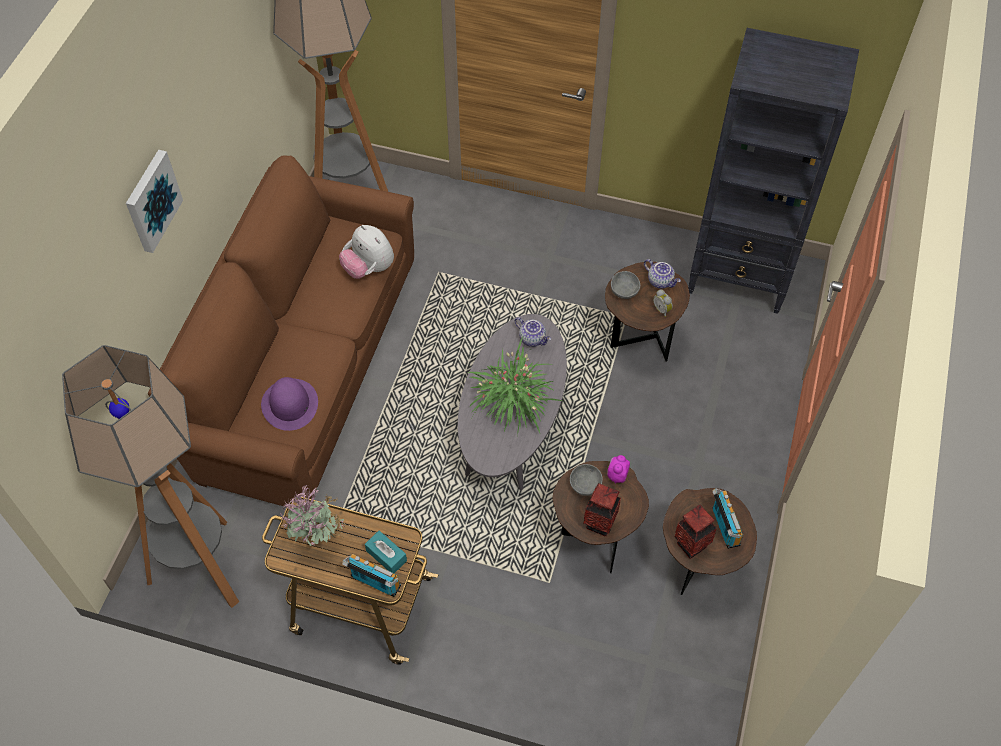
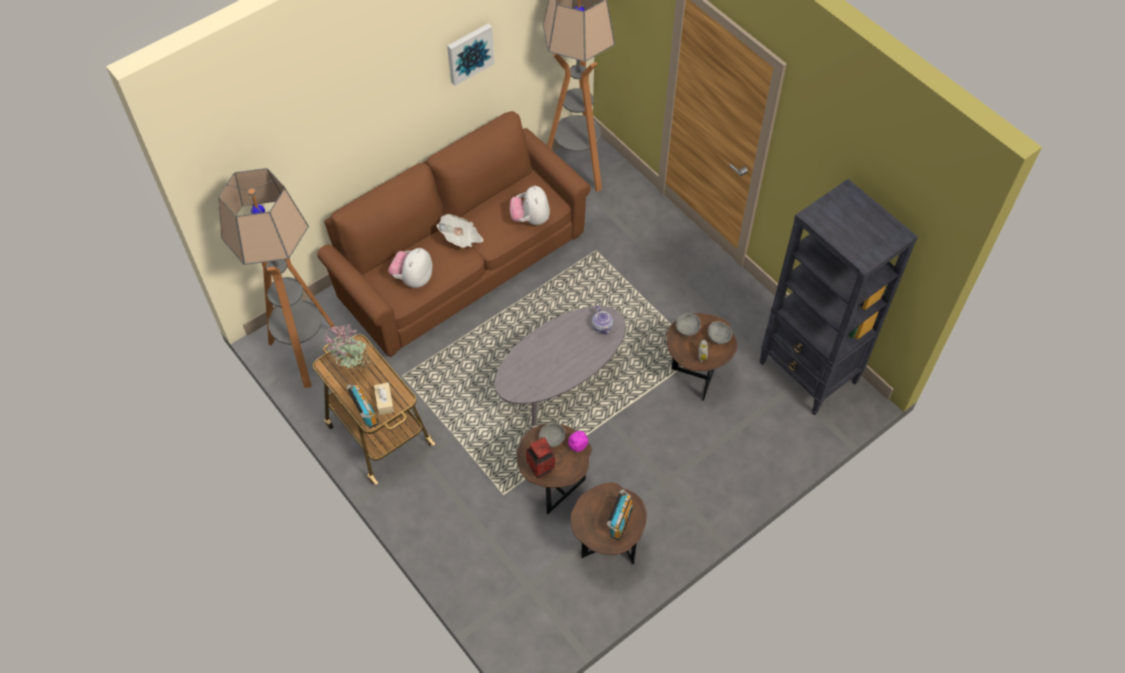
camera: 35 degrees right, 0 degrees up
picture [126,150,183,253] -> picture moved to [447,23,495,86]
purple hat [261,377,318,431] -> plush toy [388,248,432,288]
turquoise tissue box [365,531,407,573] -> beige tissue box [374,383,394,415]
potted plant [467,337,562,436] -> none
teapot [644,259,681,289] -> grey bowl [708,321,732,344]
vase [675,505,717,559] -> none
none -> newspaper [437,214,484,248]

